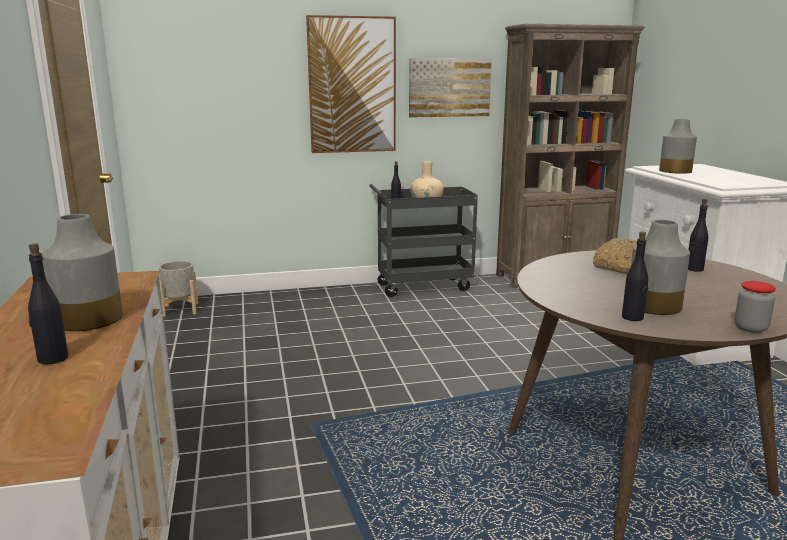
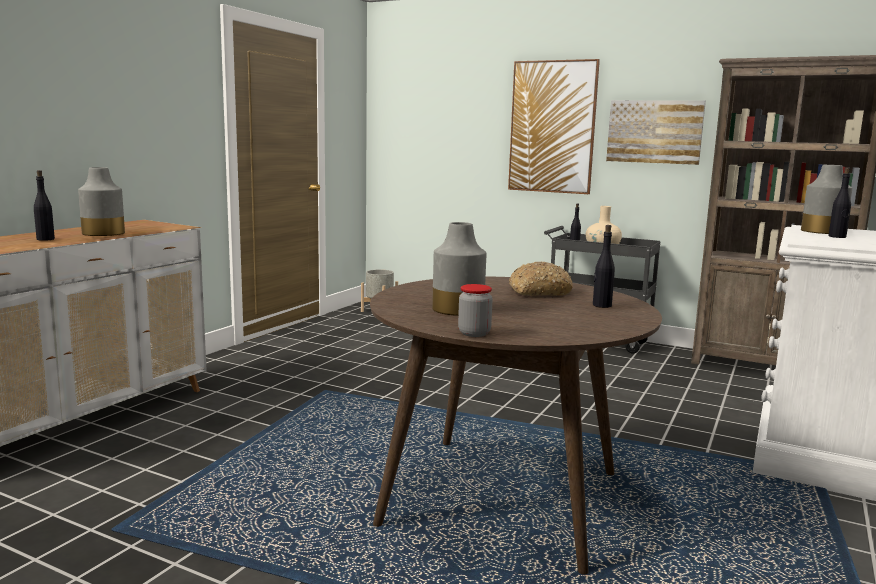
camera: 40 degrees right, 5 degrees down
black bottle [622,231,648,321] -> black bottle moved to [828,167,851,238]

